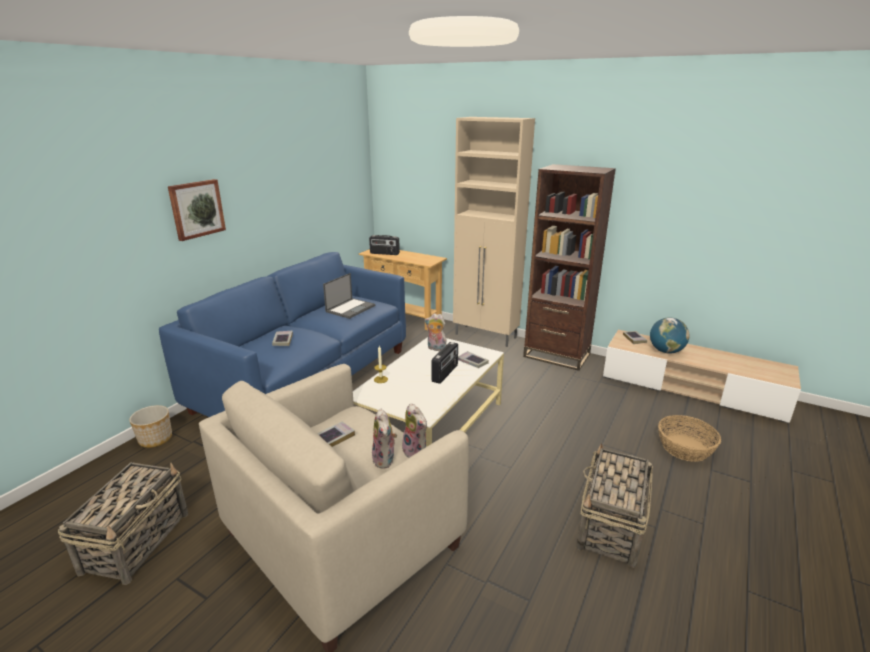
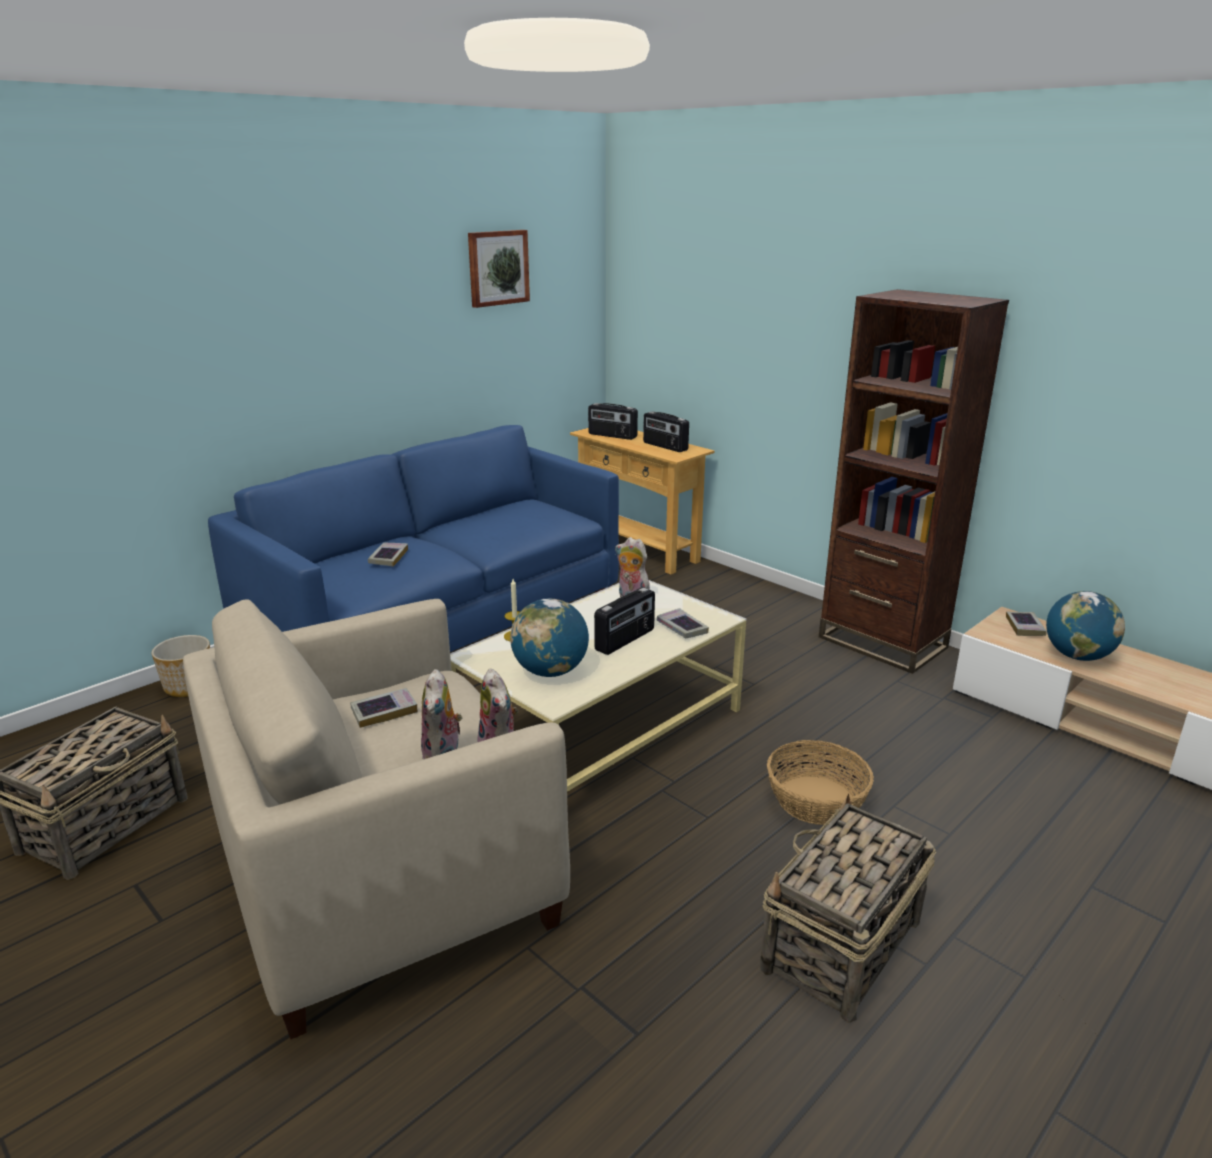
camera: 15 degrees right, 0 degrees up
picture [168,179,226,241] -> picture moved to [468,230,530,308]
laptop [323,273,375,319] -> none
beige cabinet [453,117,535,347] -> none
basket [658,415,721,462] -> basket moved to [767,740,874,825]
none -> globe [510,599,589,677]
none -> radio [643,412,689,452]

